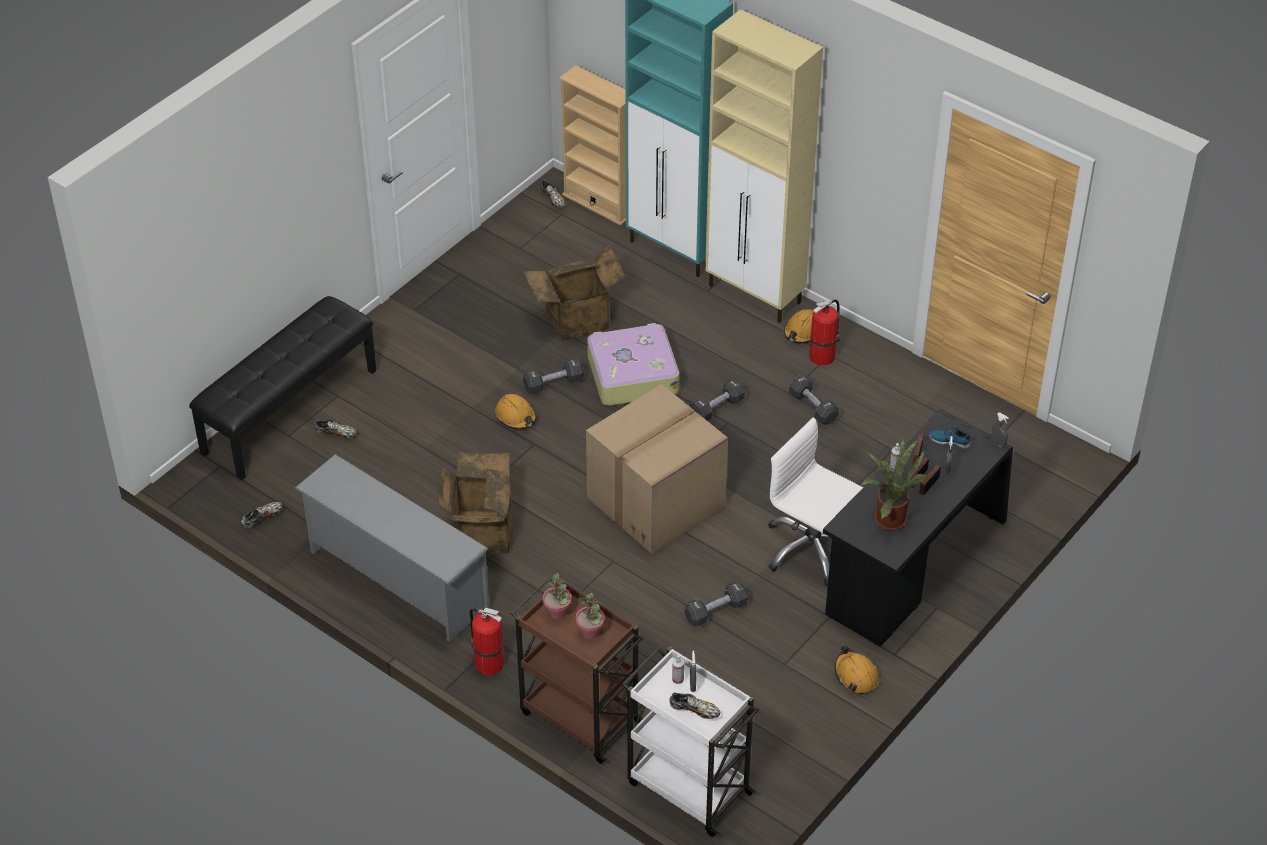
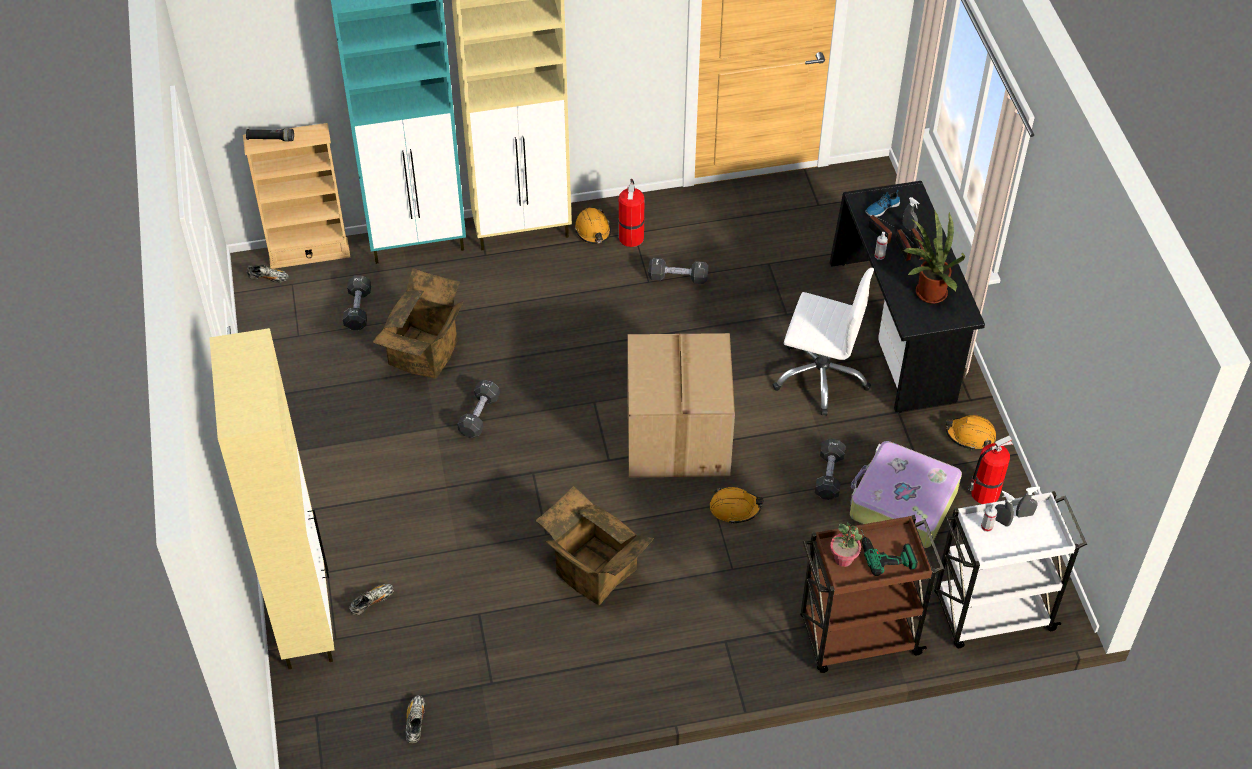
camera: 50 degrees left, 5 degrees up
black bench [189,296,376,480] -> beige cabinet [209,328,334,670]
grey shoe rack [295,454,490,642] -> none
fire extinguisher [470,608,504,675] -> fire extinguisher moved to [968,436,1013,504]
orange hard hat [495,393,536,429] -> orange hard hat moved to [710,487,764,524]
potted plant [575,593,605,639] -> power drill [861,529,918,576]
suitcase [587,323,679,406] -> suitcase moved to [850,441,962,548]
shoe [670,693,720,719] -> none
black dumbbell [690,379,745,421] -> black dumbbell moved to [343,276,371,330]
white office chair [768,417,863,586] -> white office chair turned 150 degrees counterclockwise [773,268,874,416]
grey spray bottle [991,413,1009,447] -> grey spray bottle moved to [1016,486,1040,518]
none -> black flashlight [246,128,294,141]

